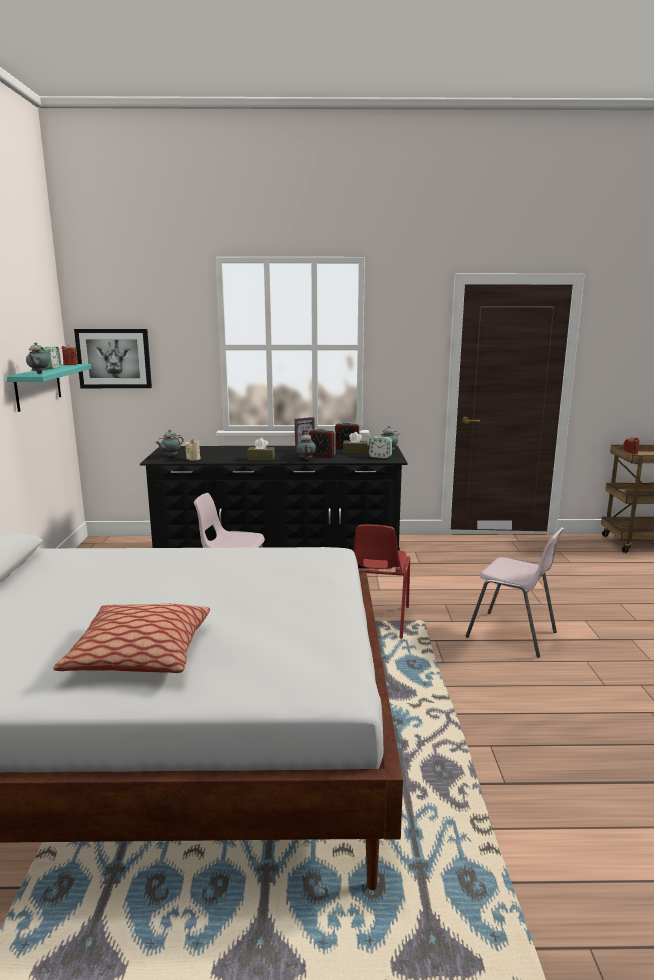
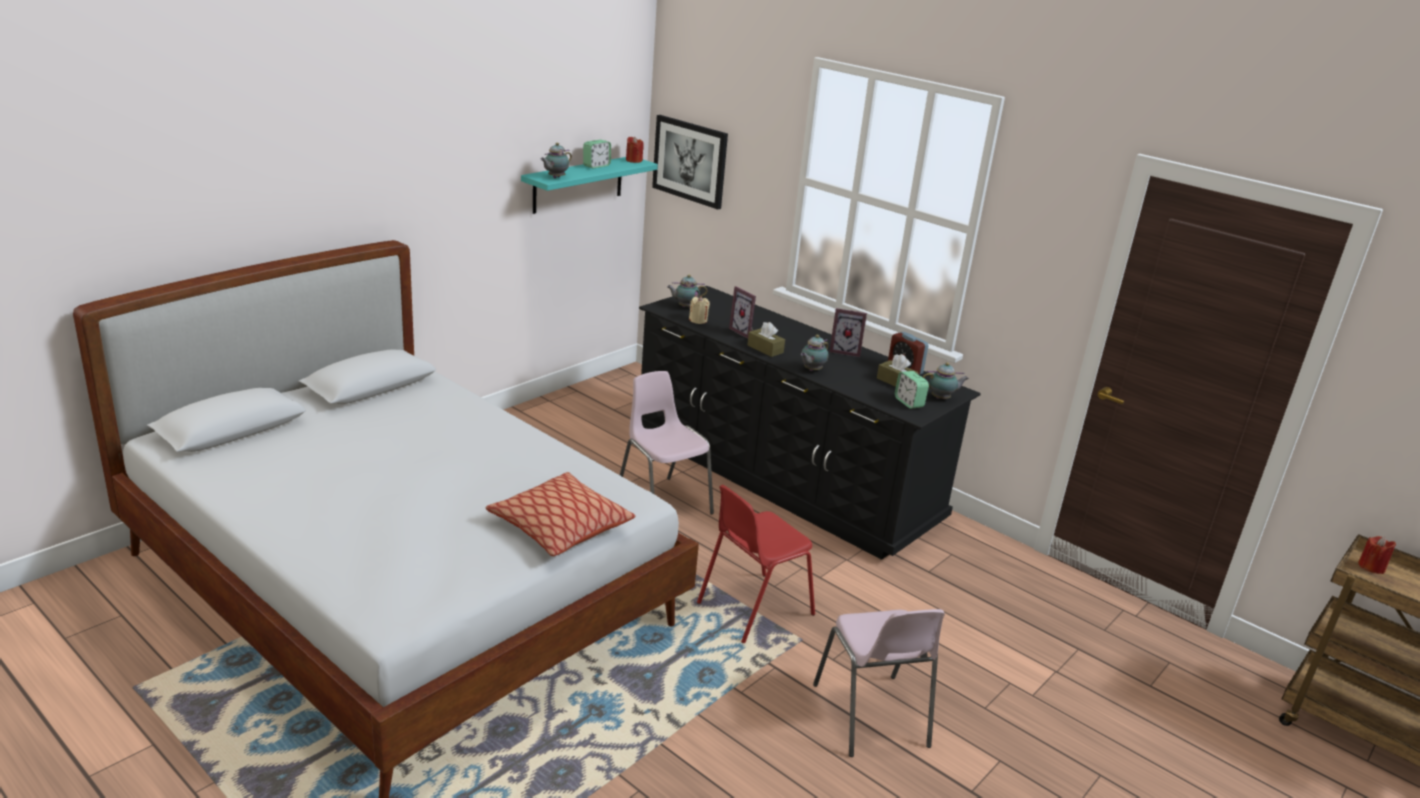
camera: 40 degrees right, 10 degrees up
pillow [53,604,210,673] -> pillow moved to [485,472,635,556]
alarm clock [309,428,336,457] -> none
none -> picture frame [729,286,756,339]

